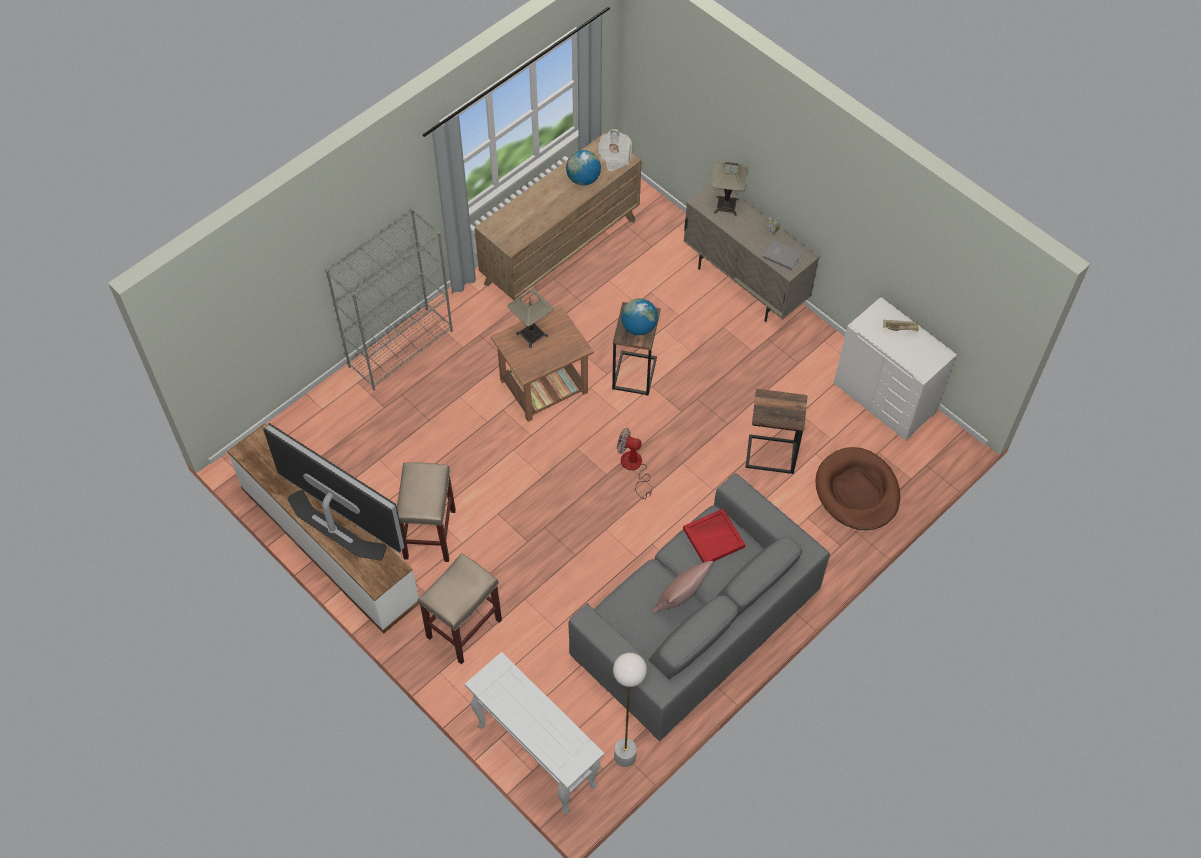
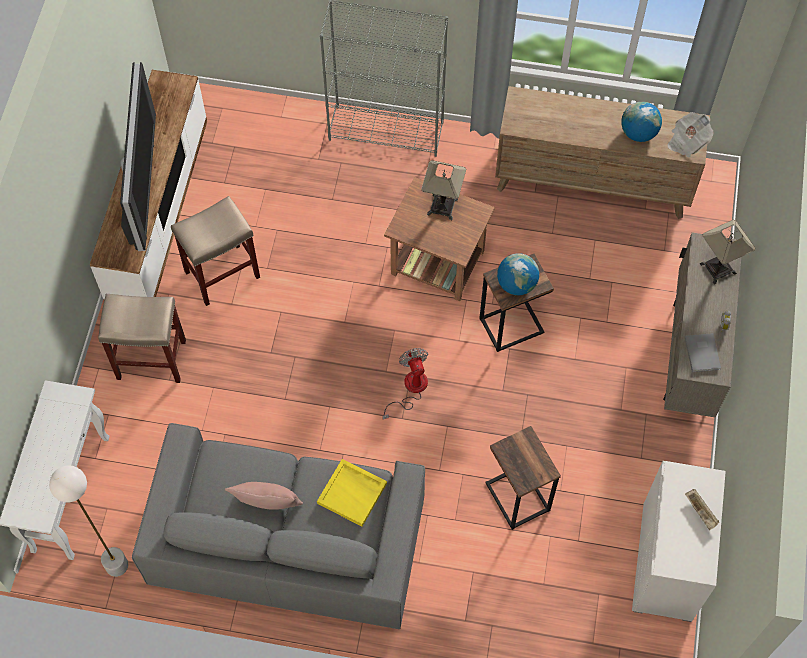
camera: 55 degrees right, 5 degrees up
red tray [683,508,745,563] -> yellow tray [317,459,387,527]
brown dog bed [815,447,900,530] -> none

